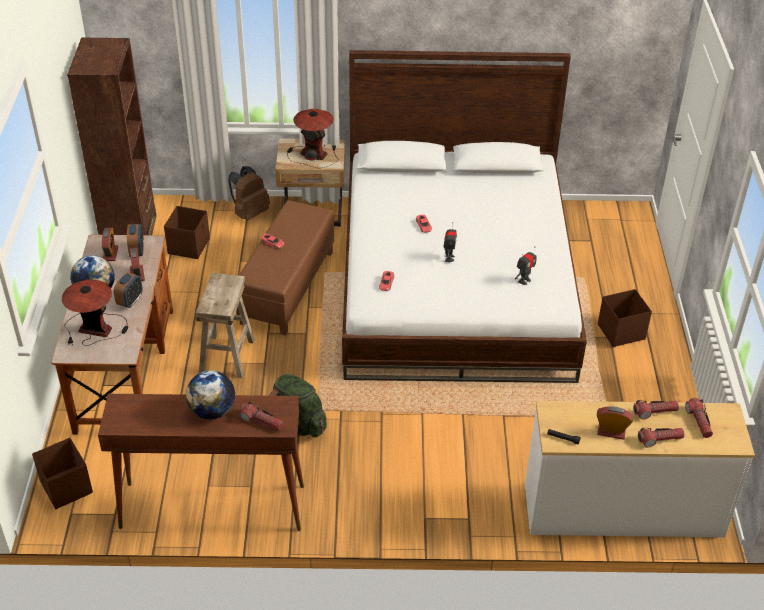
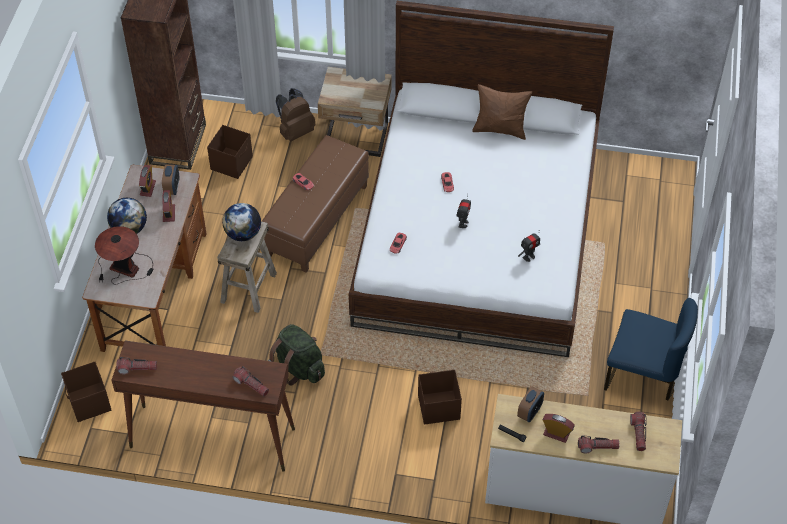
camera: 10 degrees right, 10 degrees up
alarm clock [114,272,143,308] -> alarm clock moved to [517,386,544,422]
globe [186,370,235,419] -> globe moved to [222,203,261,241]
table lamp [287,109,338,168] -> none
brown storage box [598,289,652,347] -> brown storage box moved to [418,370,462,425]
flashlight [633,400,679,420] -> flashlight moved to [116,357,157,374]
none -> brown pillow [472,84,532,140]
none -> blue chair [604,298,698,400]

